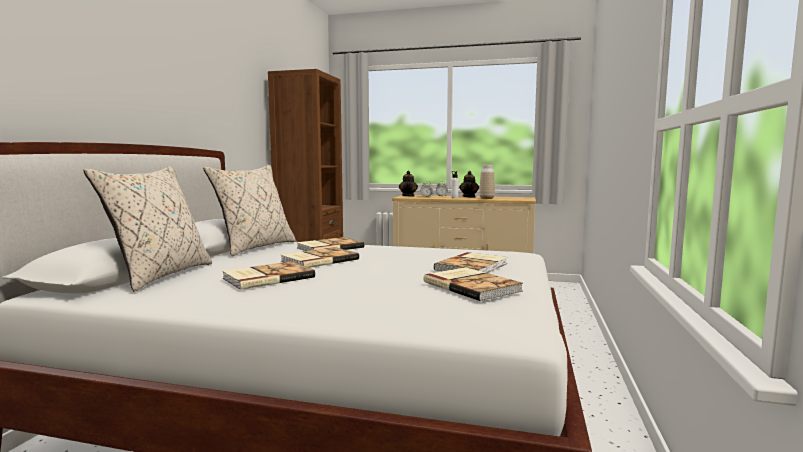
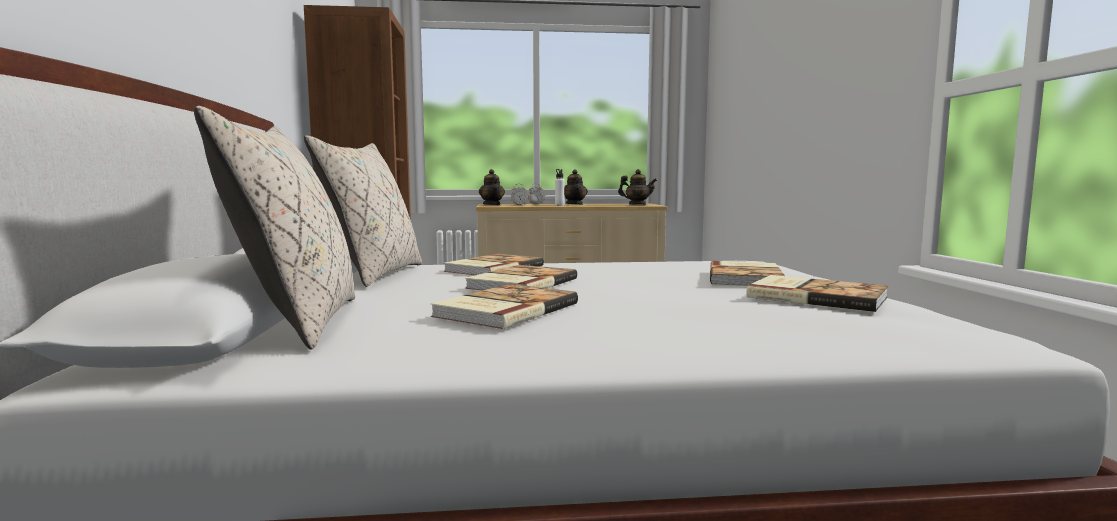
camera: 20 degrees left, 0 degrees up
vase [479,165,495,199] -> none
none -> teapot [618,169,657,205]

